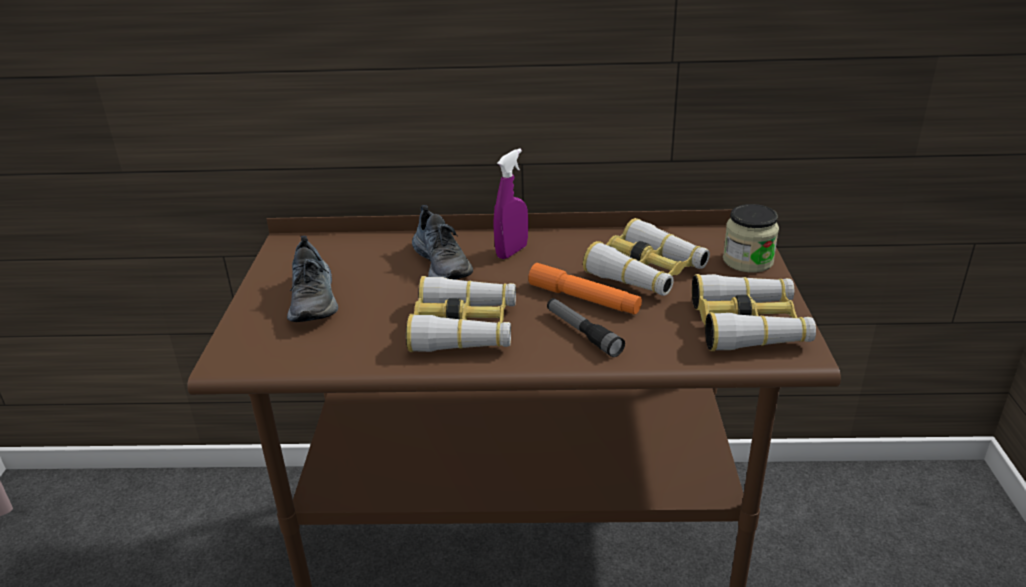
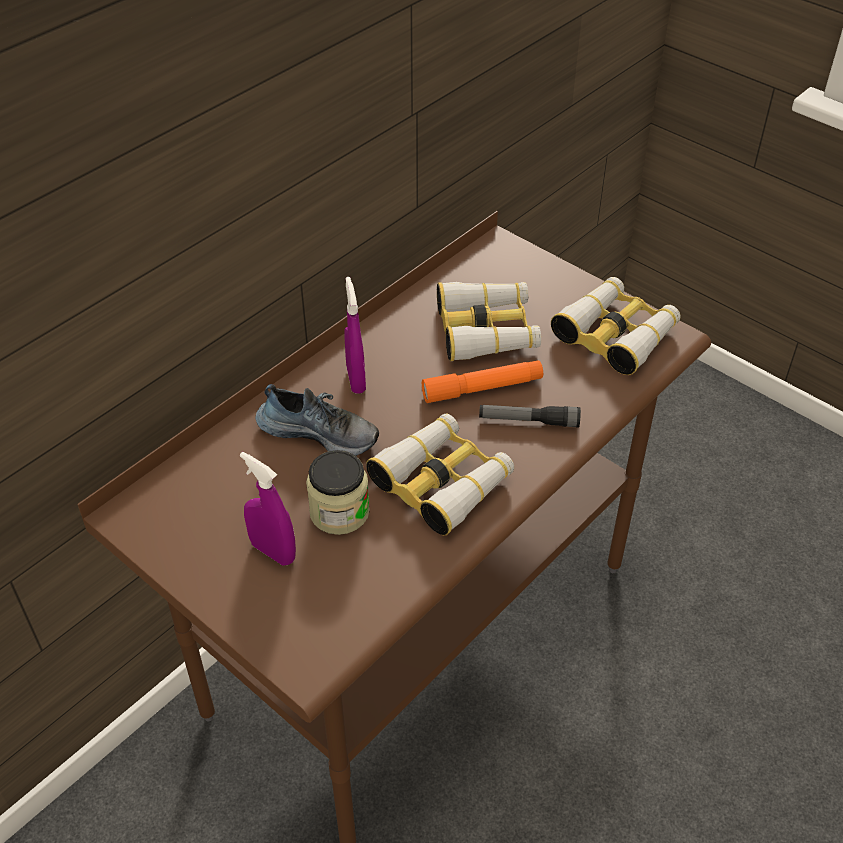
camera: 50 degrees left, 15 degrees up
shoe [287,236,338,322] -> purple spray bottle [240,452,296,566]
jar [723,204,779,273] -> jar moved to [306,450,370,535]

